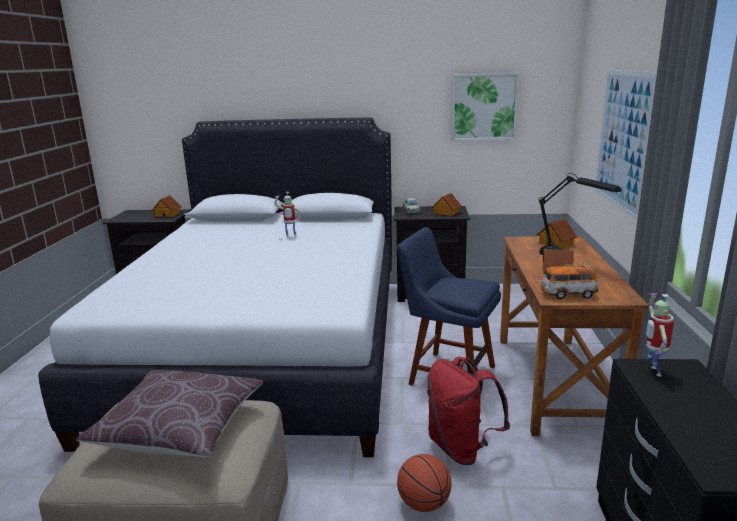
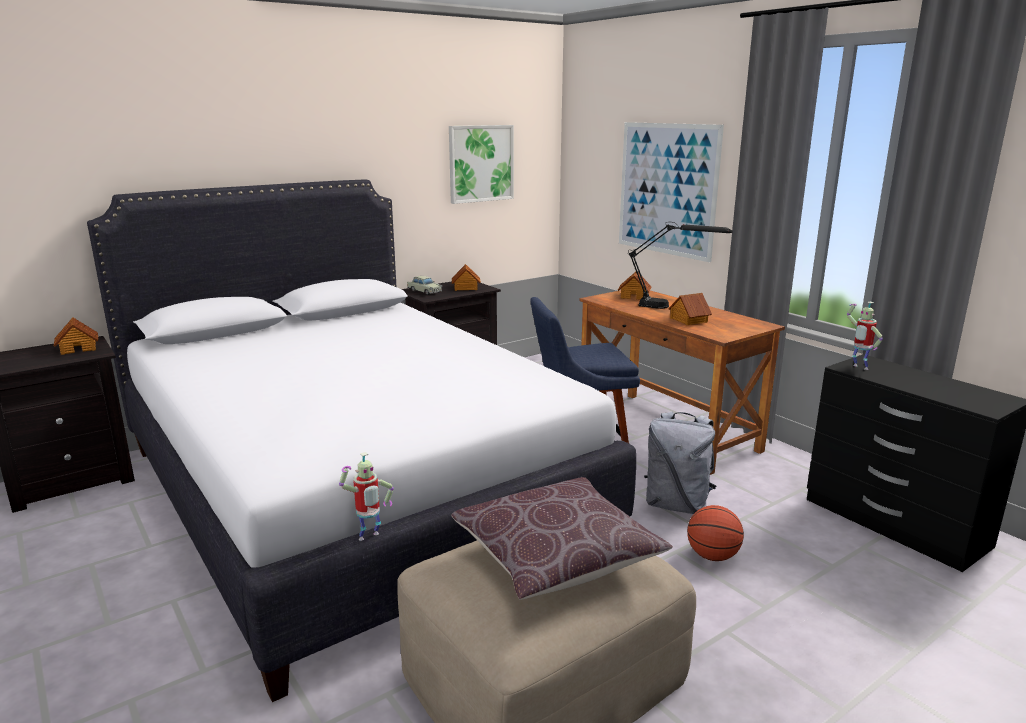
camera: 40 degrees left, 0 degrees up
toy robot [274,192,302,236] -> toy robot moved to [339,452,394,541]
red backpack [427,356,510,465] -> grey backpack [644,412,716,514]
toy car [540,264,599,299] -> none

